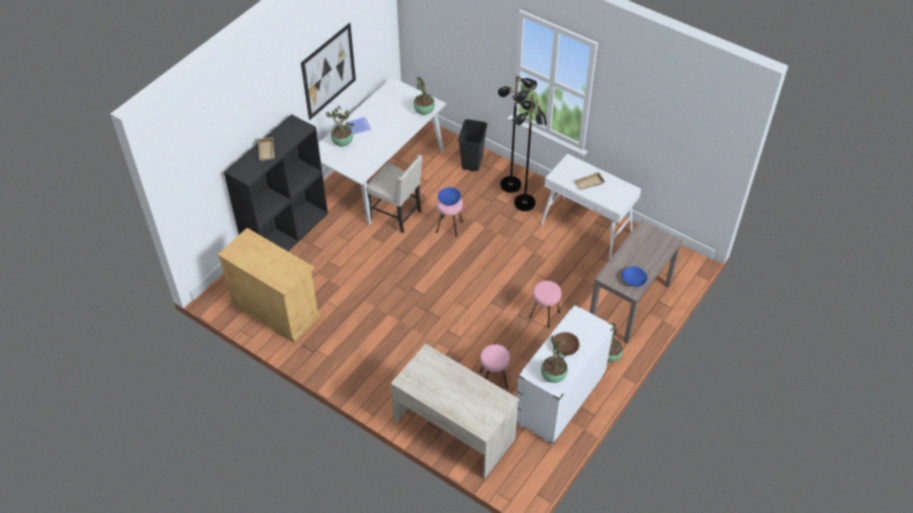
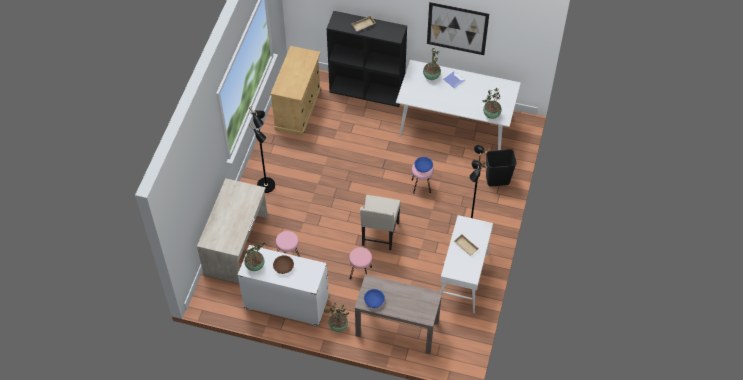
camera: 70 degrees right, 5 degrees up
beige chair [366,155,423,233] -> beige chair moved to [360,195,401,250]
black floor lamp [498,75,537,193] -> black floor lamp moved to [249,107,275,193]

